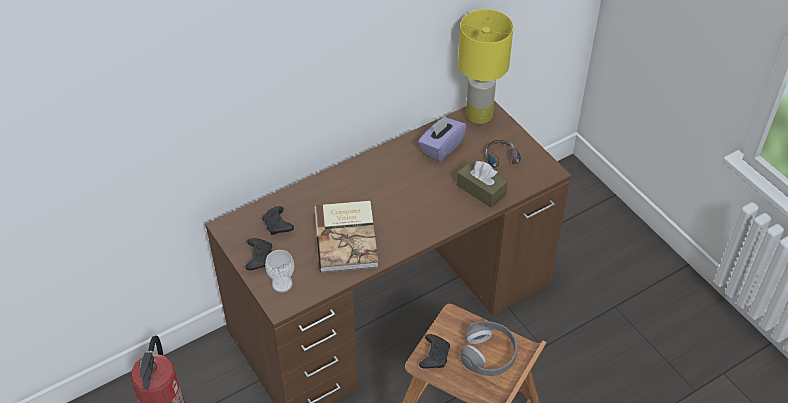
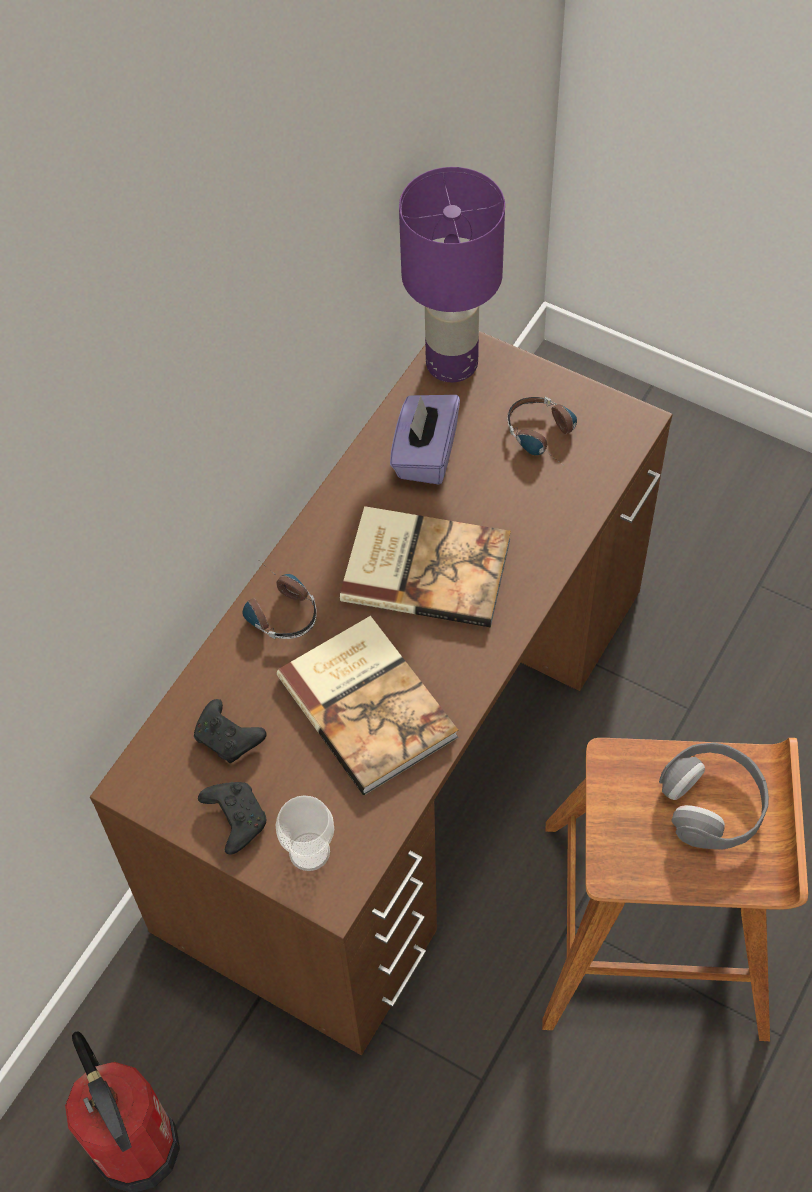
camera: 25 degrees left, 10 degrees up
black game controller [419,334,450,368] -> none
brown tissue box [457,160,508,208] -> none
yellow table lamp [458,9,513,124] -> purple table lamp [399,167,505,383]
none -> headphones [243,561,317,639]
none -> book [340,506,511,628]

